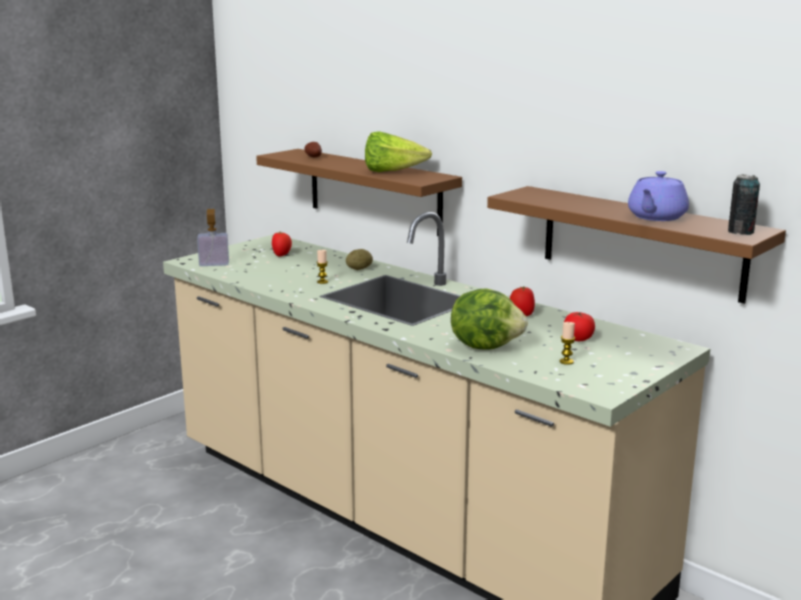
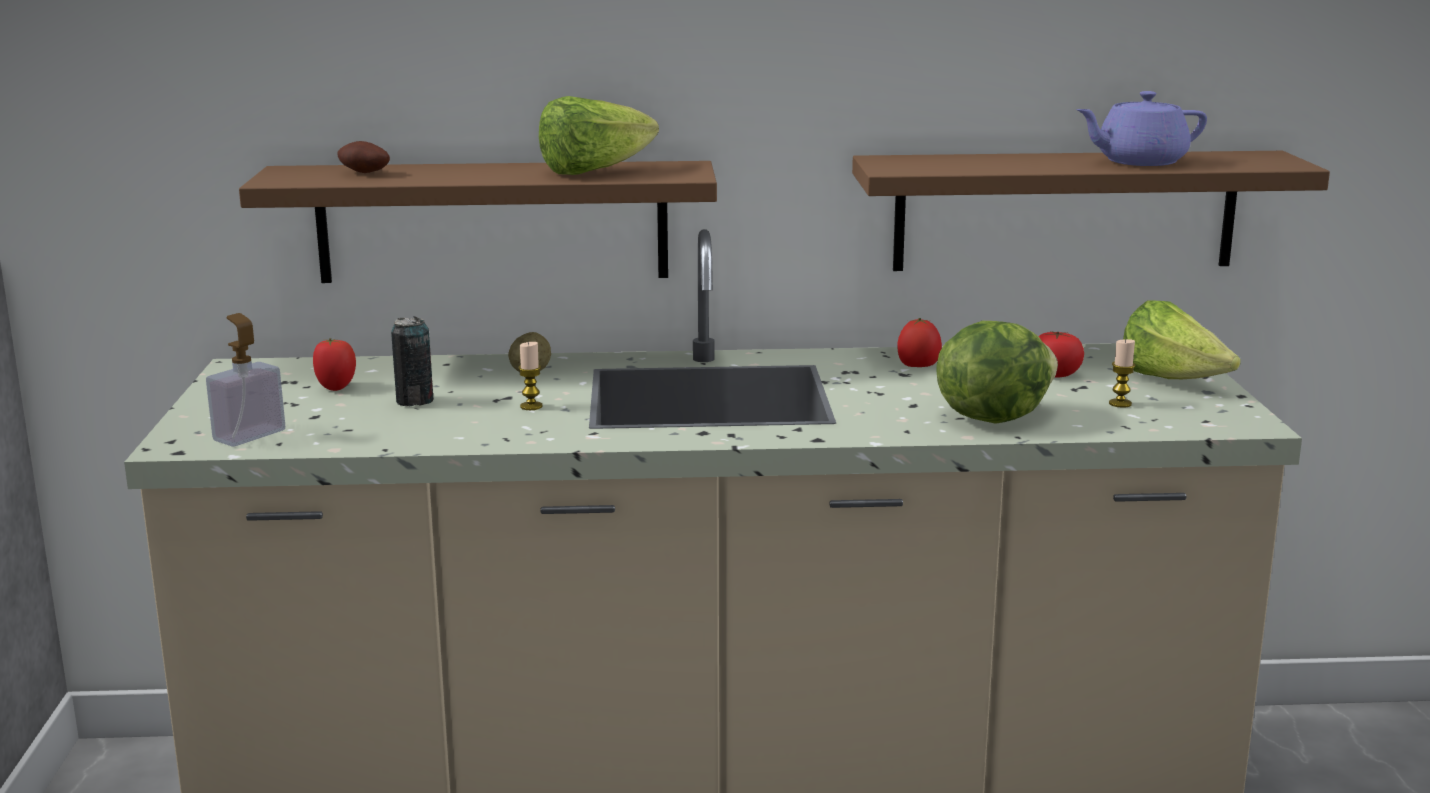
camera: 45 degrees left, 0 degrees up
purple teapot [628,171,689,221] -> purple teapot turned 90 degrees clockwise [1076,91,1207,166]
can [728,174,760,235] -> can moved to [391,317,434,406]
none -> lettuce [1123,300,1241,379]

